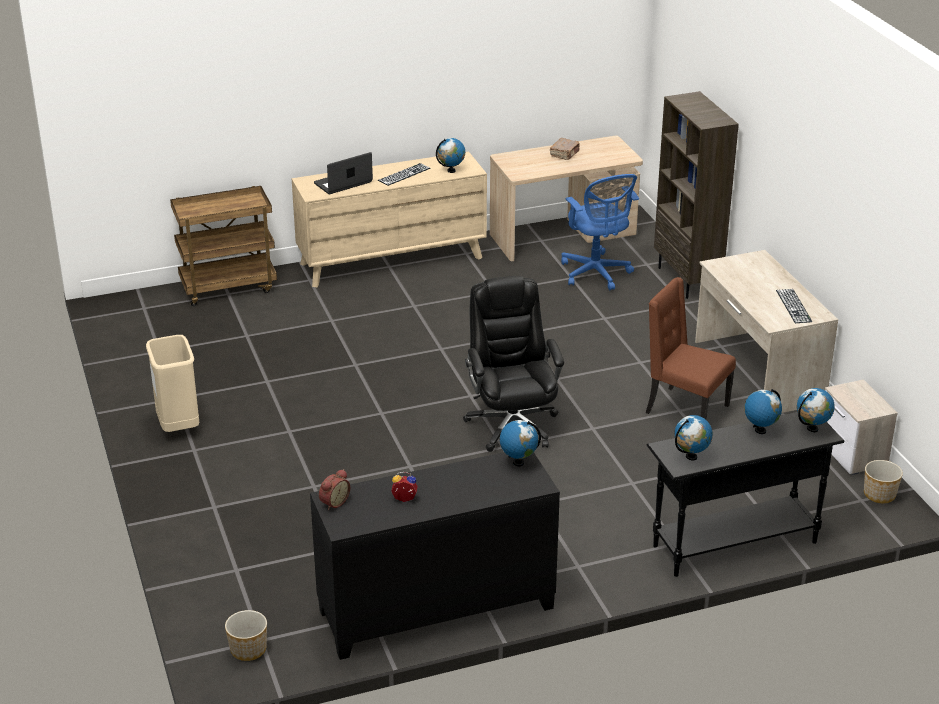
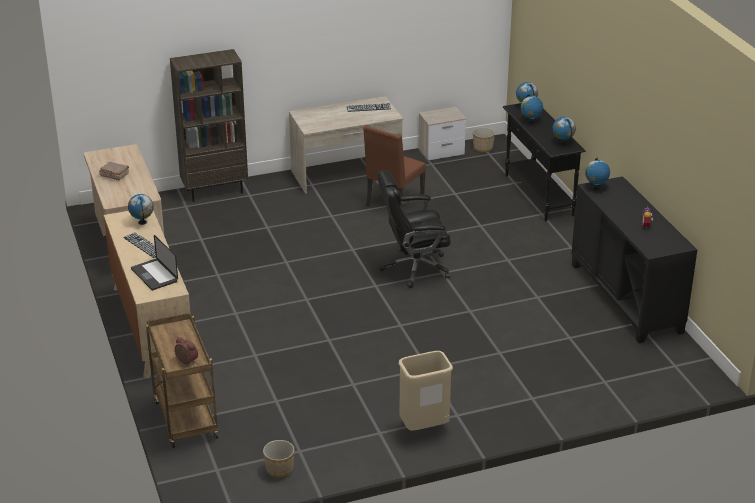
camera: 90 degrees left, 0 degrees up
planter [225,610,267,661] -> planter moved to [263,440,295,478]
alarm clock [319,469,350,510] -> alarm clock moved to [175,337,198,364]
blue office chair [561,174,639,290] -> none

